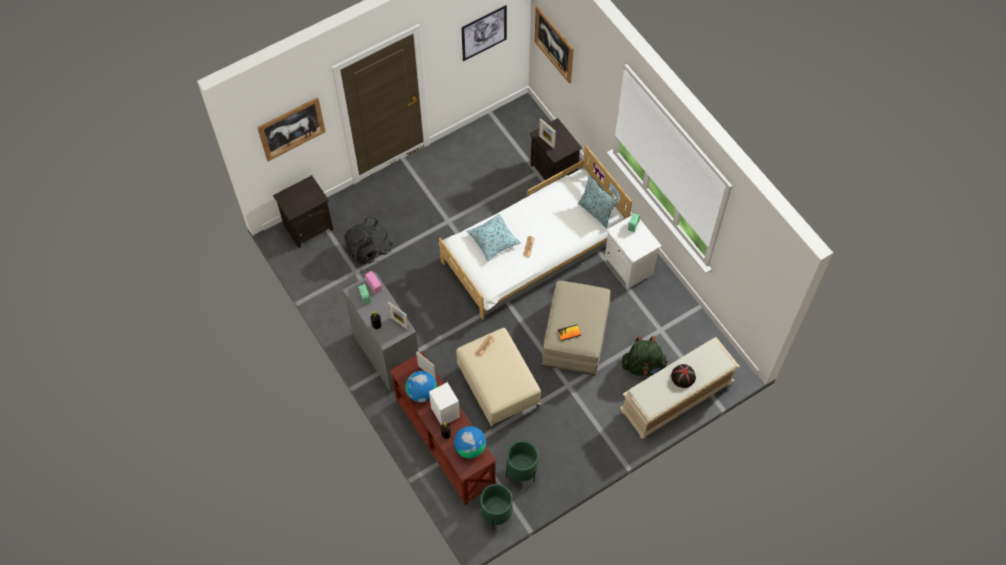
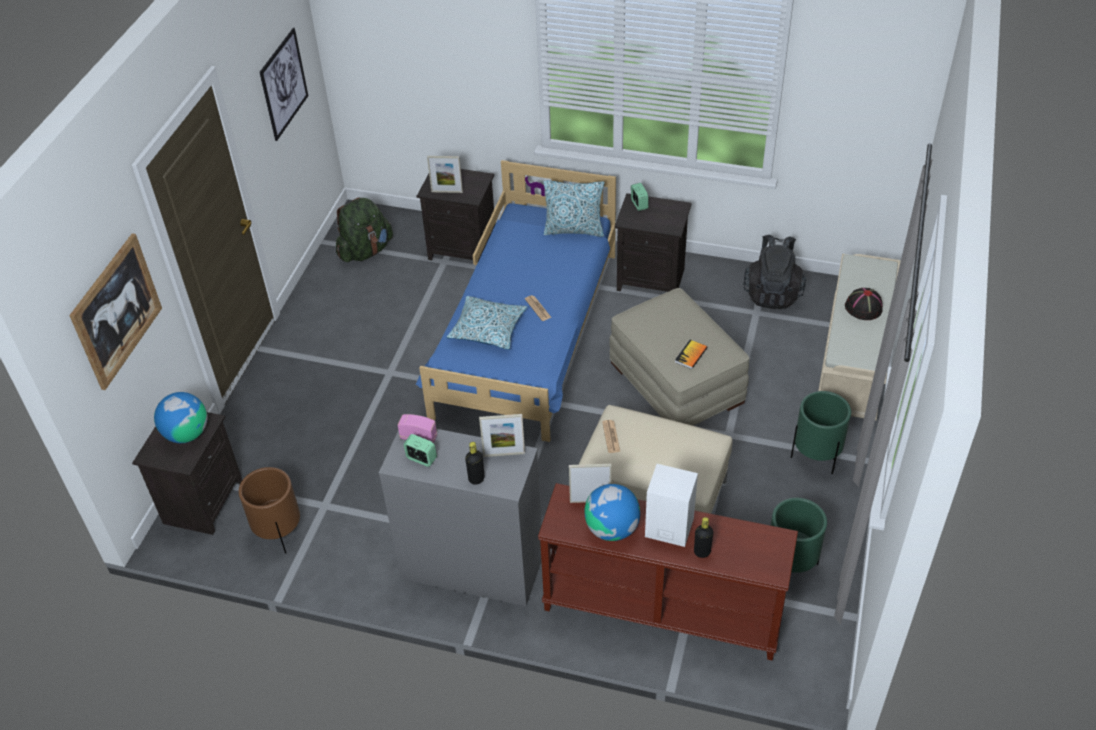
camera: 40 degrees left, 15 degrees down
black backpack [344,217,392,264] -> black backpack moved to [743,235,806,309]
white bed [439,145,632,320] -> blue bed [416,160,616,442]
globe [454,426,486,458] -> globe moved to [154,392,208,443]
green planter [480,484,513,531] -> green planter moved to [791,391,851,474]
picture [535,6,574,84] -> none
white nightstand [604,215,662,289] -> black nightstand [614,193,692,292]
green backpack [622,336,668,376] -> green backpack moved to [336,198,393,262]
none -> brown planter [239,467,300,554]

